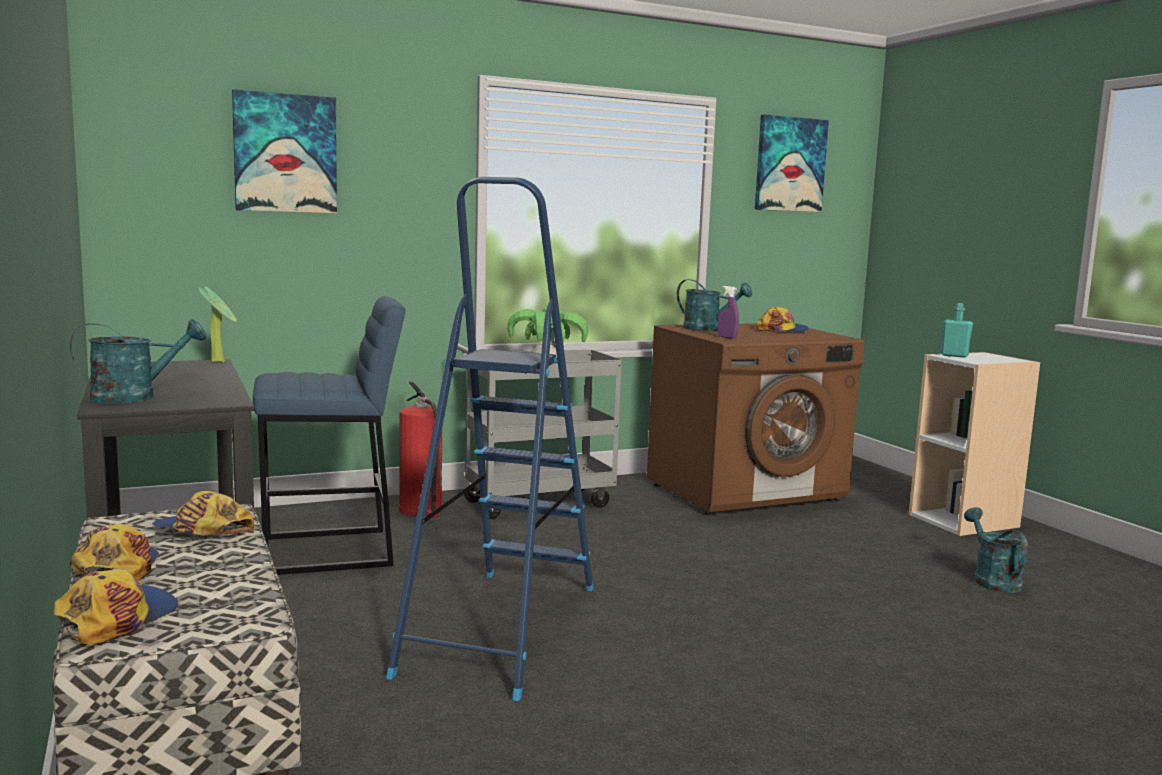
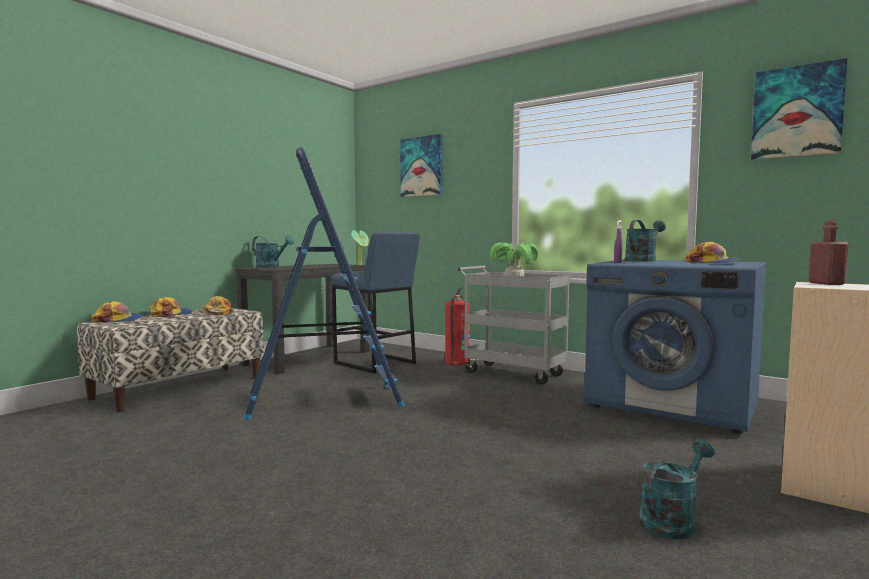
camera: 60 degrees right, 5 degrees down
brown washing machine [647,323,865,516] -> blue washing machine [584,259,766,434]
turquoise watering can [677,279,752,331] -> turquoise watering can turned 135 degrees counterclockwise [625,220,666,262]
turquoise bottle [941,303,973,358] -> red bottle [809,221,849,285]

